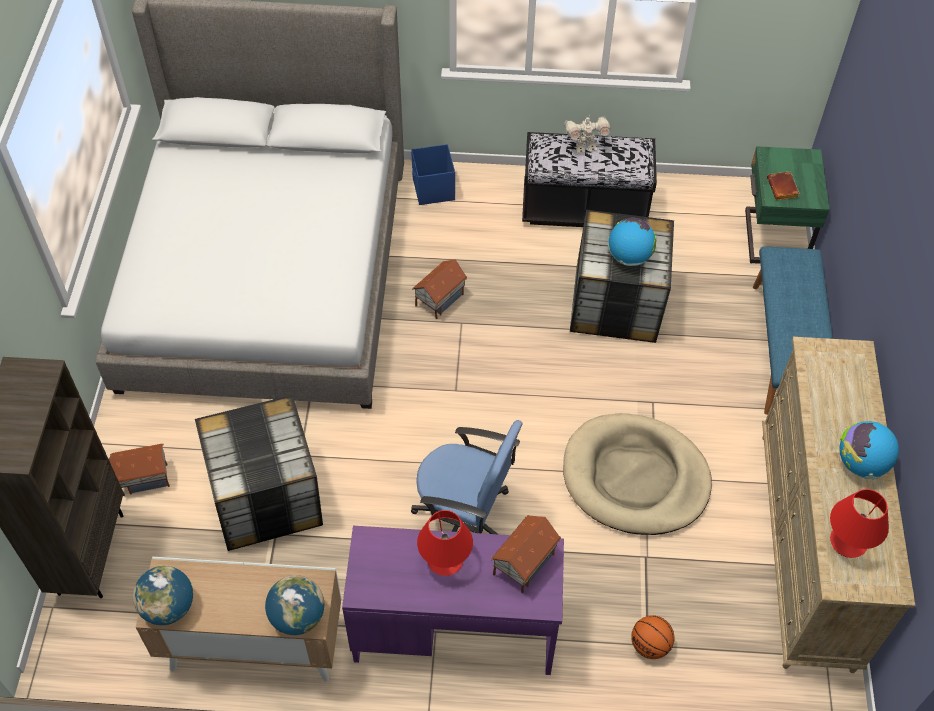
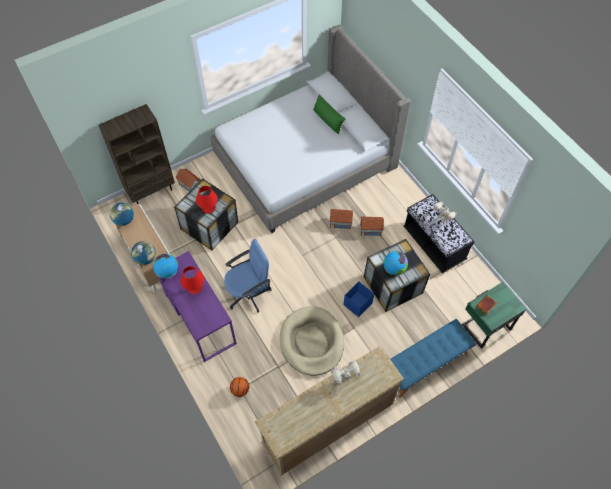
camera: 55 degrees right, 5 degrees up
blue storage box [411,144,455,205] -> blue storage box moved to [344,281,374,317]
blue office chair [411,420,523,534] -> blue office chair turned 105 degrees counterclockwise [224,239,272,313]
toy house [491,515,561,593] -> toy house moved to [360,217,384,236]
red table lamp [830,489,889,558] -> red table lamp moved to [196,186,218,214]
globe [839,421,899,479] -> globe moved to [153,254,178,278]
none -> green pillow [313,94,346,135]
none -> toy robot [331,360,361,384]

